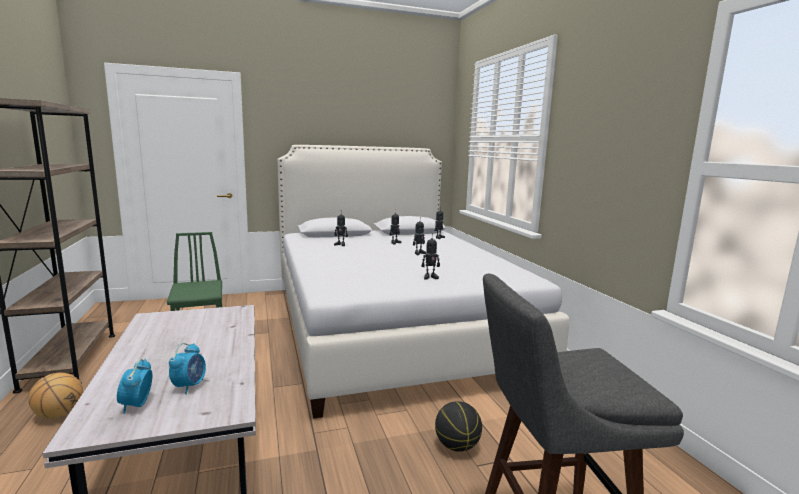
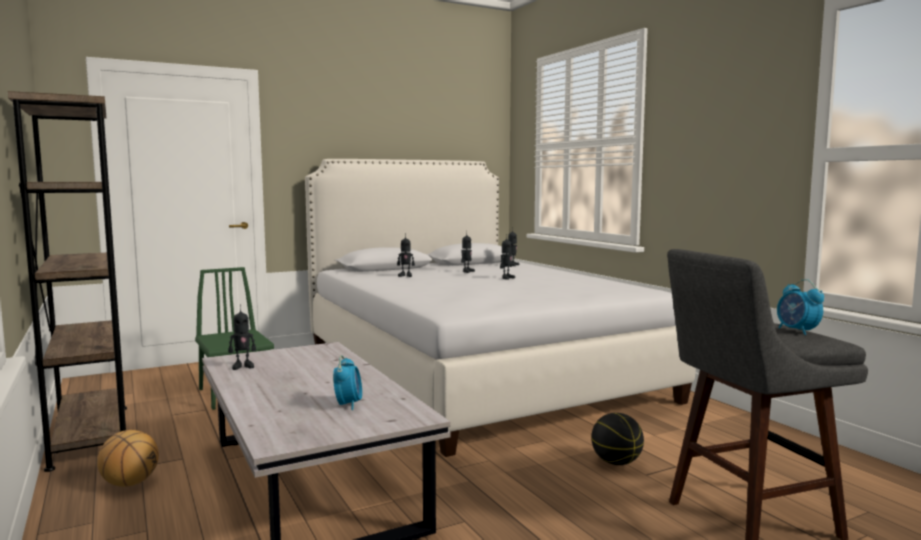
camera: 10 degrees left, 5 degrees down
alarm clock [117,359,152,414] -> alarm clock moved to [777,279,824,335]
toy robot [422,233,440,280] -> toy robot moved to [228,304,256,370]

